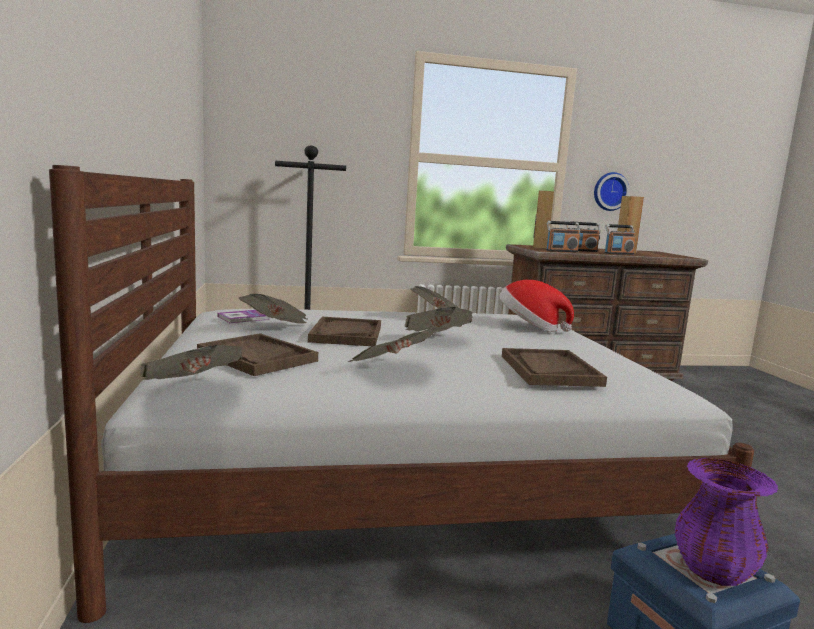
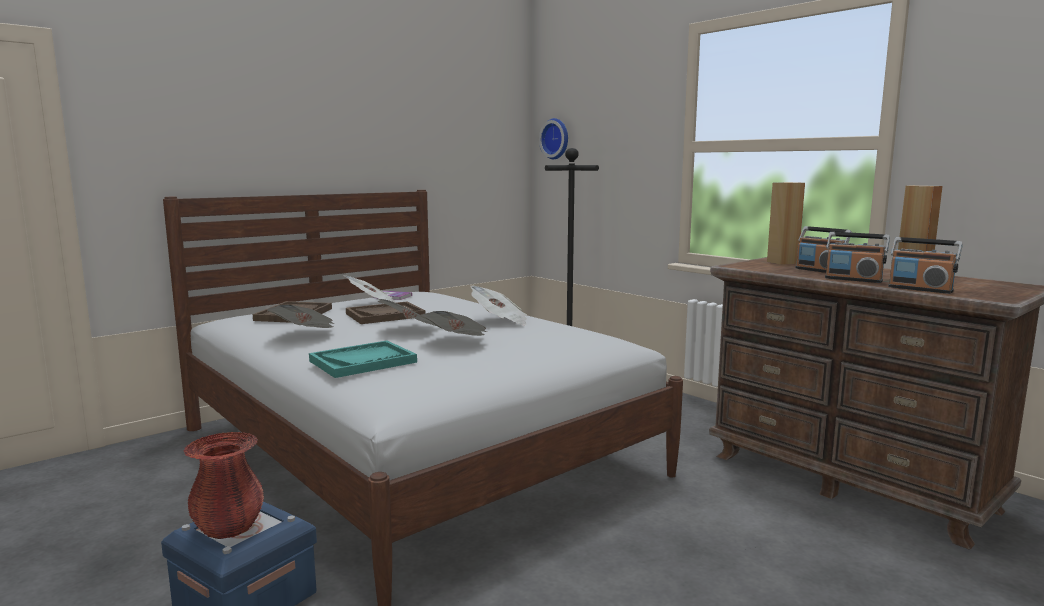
camera: 60 degrees right, 0 degrees up
newspaper [140,345,243,380] -> newspaper moved to [420,311,487,336]
hat [499,280,574,332] -> none
brown tray [502,348,607,387] -> turquoise tray [309,340,417,378]
radio [546,221,581,252] -> radio moved to [888,237,963,294]
wall clock [594,172,629,211] -> wall clock moved to [539,118,568,160]
purple vase [675,458,778,586] -> red vase [184,432,264,539]

